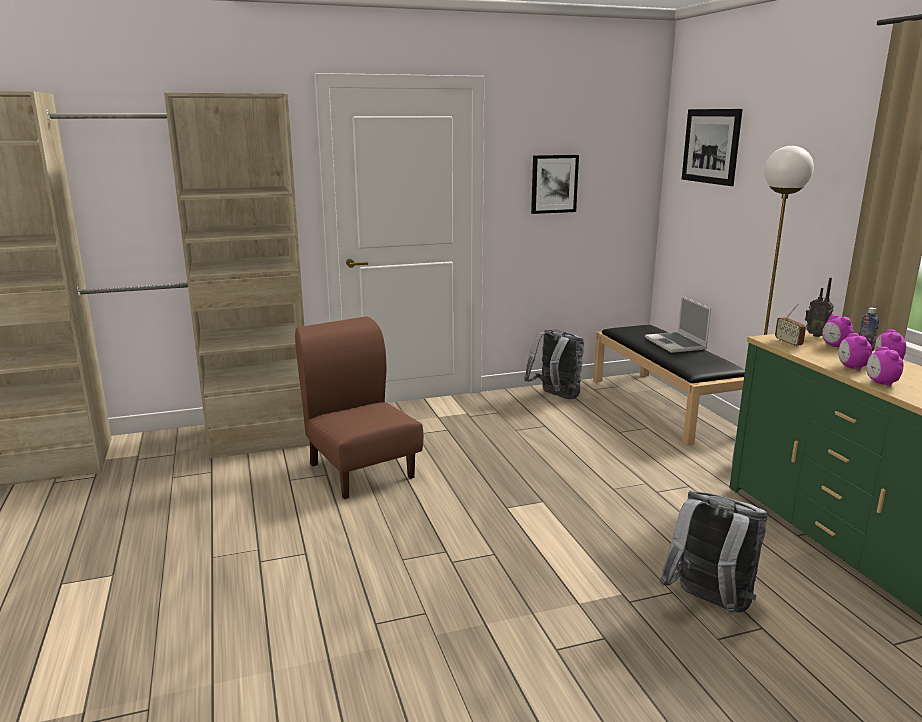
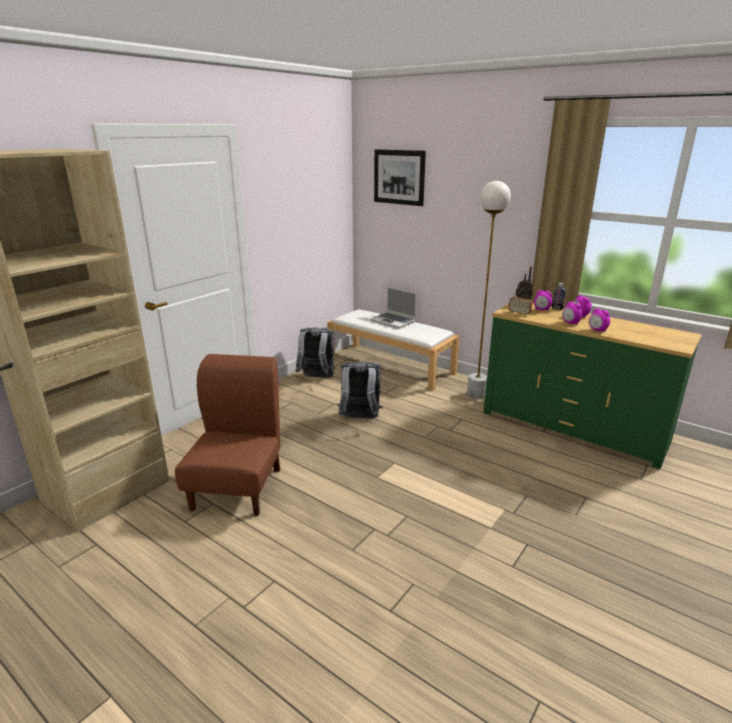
camera: 35 degrees left, 5 degrees up
brown chair [295,316,424,499] -> brown chair turned 75 degrees clockwise [175,354,281,516]
picture [531,155,579,214] -> none
black bench [593,325,745,445] -> white bench [327,309,460,391]
grey backpack [659,490,768,615] -> grey backpack moved to [337,362,383,419]

